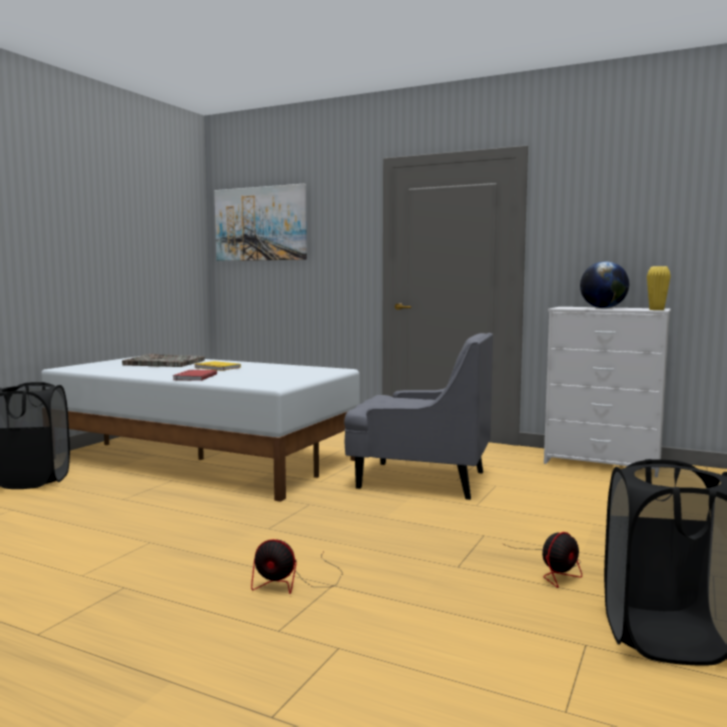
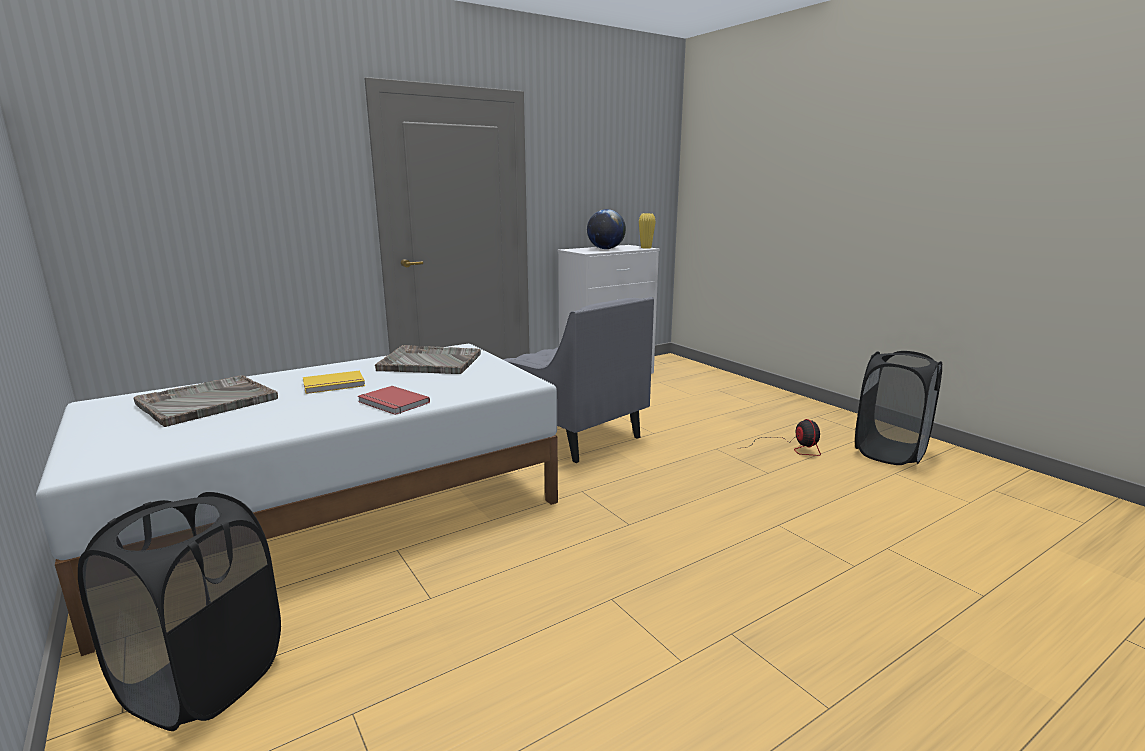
camera: 60 degrees left, 10 degrees up
picture [214,184,307,261] -> none
fan [251,539,343,594] -> none
grey armchair [344,333,493,500] -> grey armchair turned 90 degrees clockwise [502,297,654,463]
none -> grey tray [375,345,481,374]

